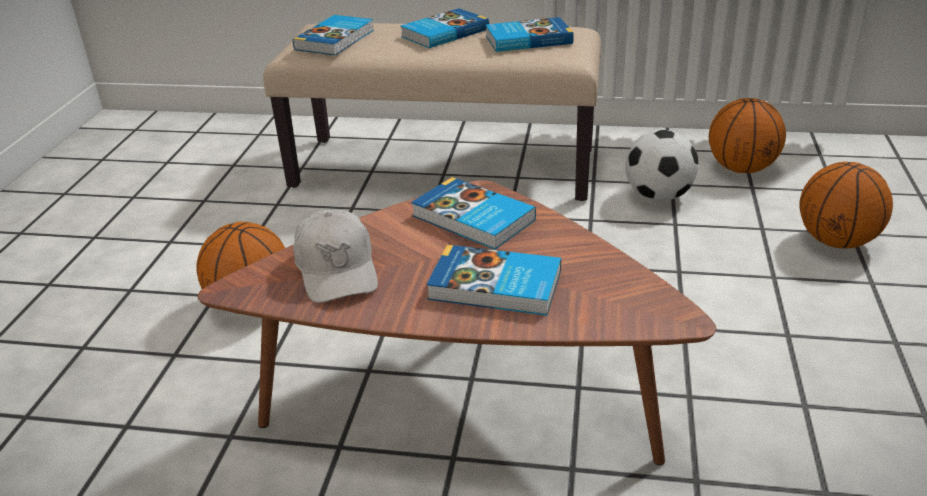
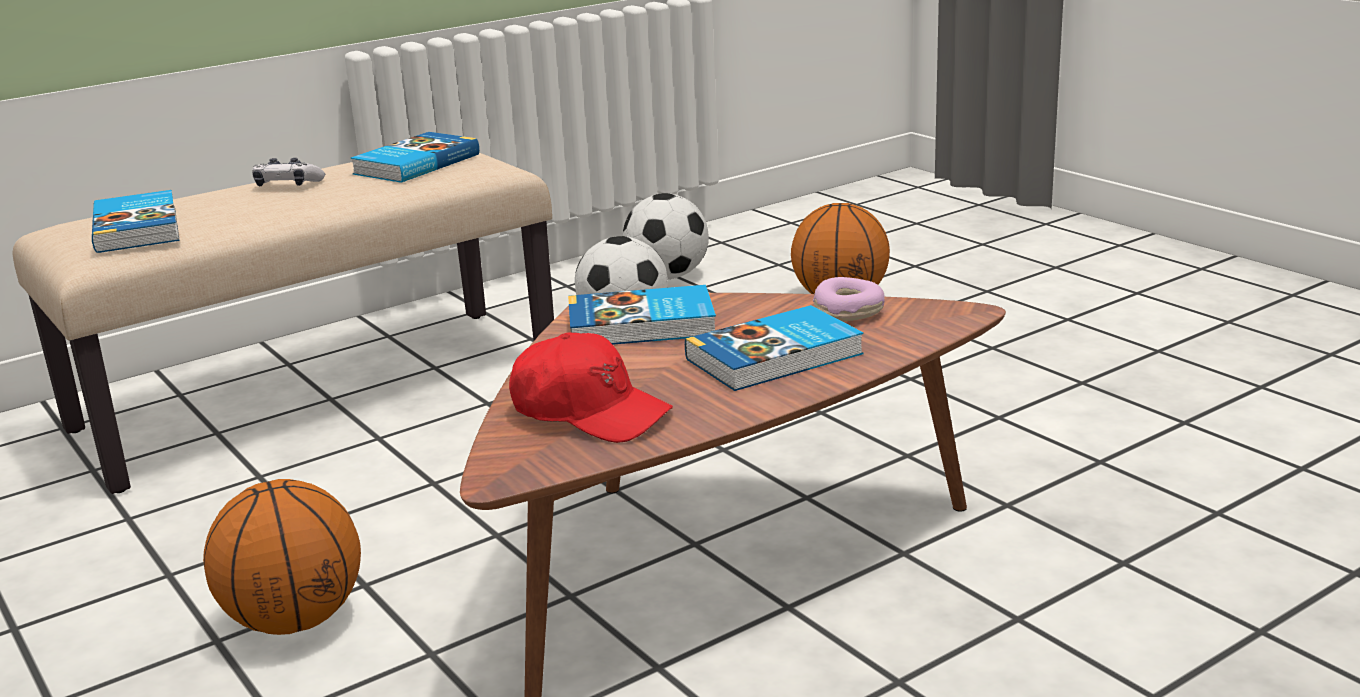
camera: 45 degrees left, 10 degrees down
white cap [293,210,378,303] -> red cap [509,333,673,443]
book [400,8,489,48] -> game controller [252,158,325,186]
basketball [709,98,786,173] -> football [623,193,709,279]
none -> donut [813,277,885,321]

